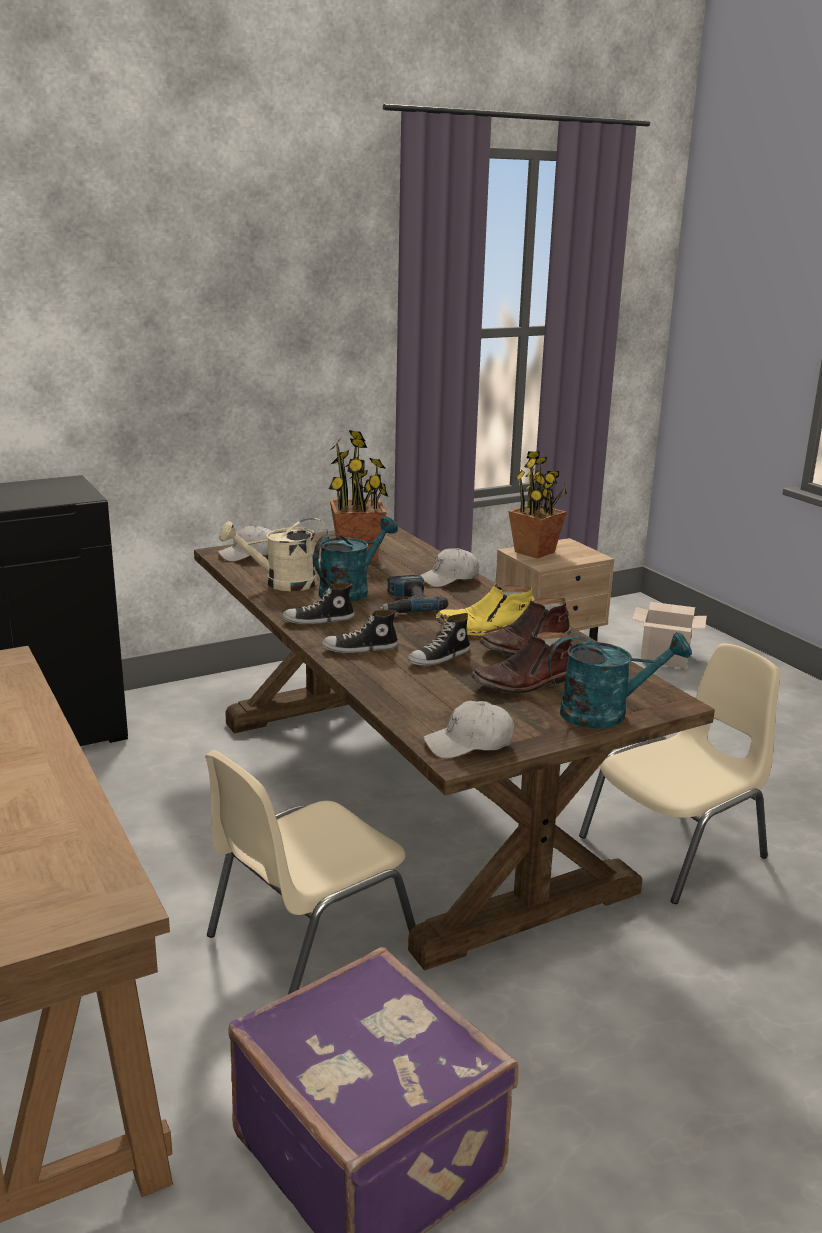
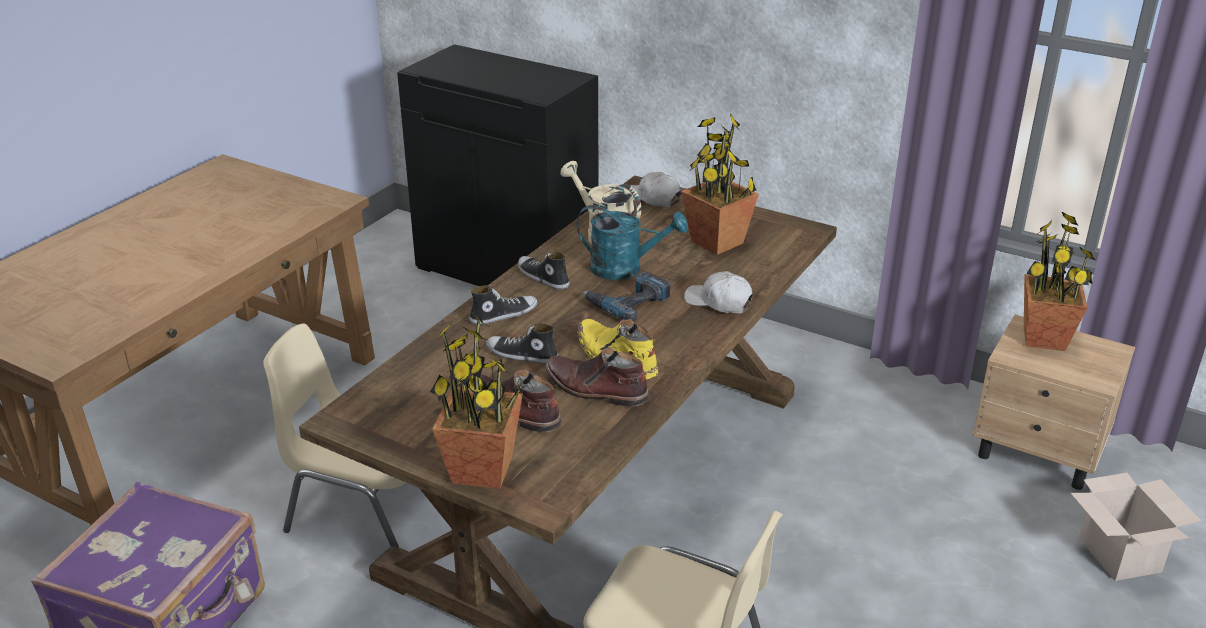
camera: 60 degrees right, 10 degrees up
shoe [322,610,398,653] -> shoe turned 105 degrees clockwise [469,285,537,325]
white cap [423,701,514,758] -> none
turquoise watering can [548,632,692,729] -> potted plant [430,315,526,489]

